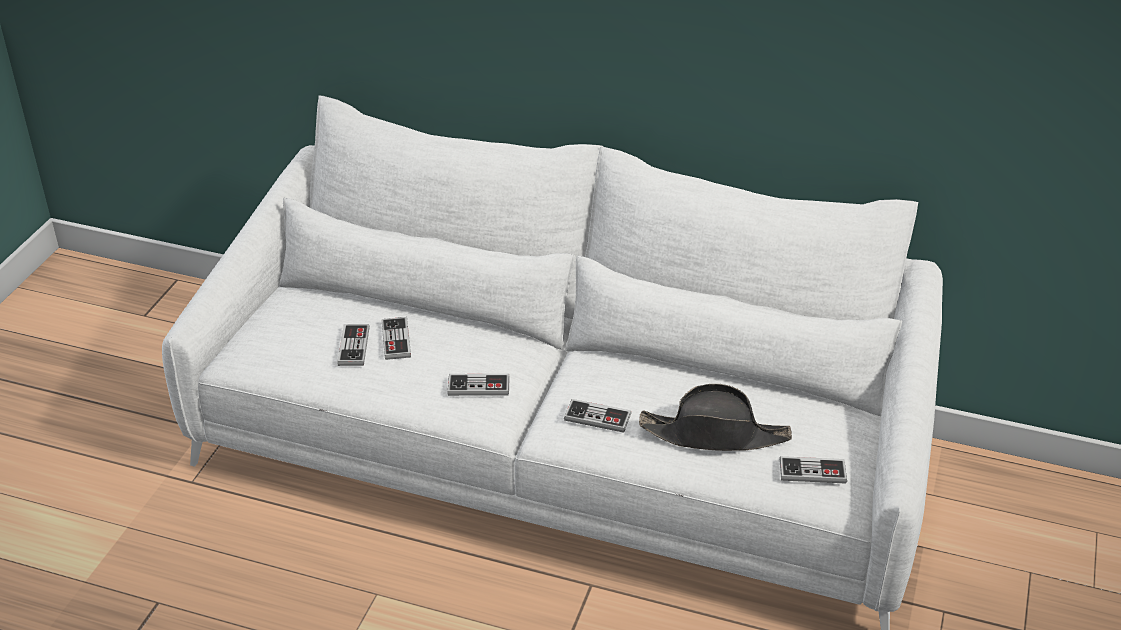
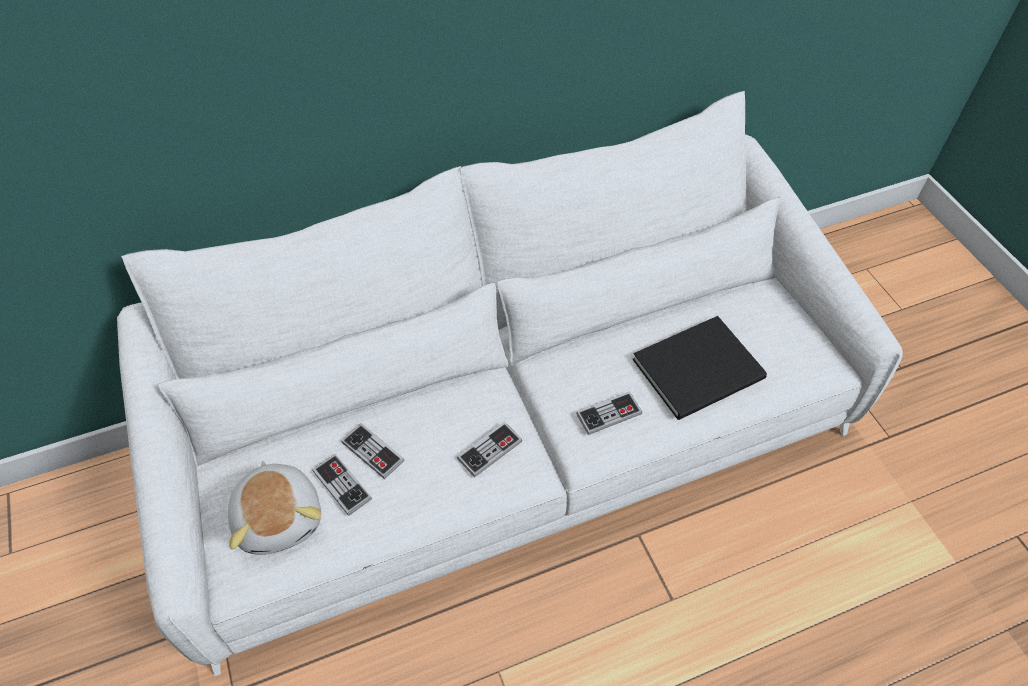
camera: 40 degrees left, 15 degrees up
black hat [639,384,792,451] -> black book [632,316,767,420]
game controller [779,456,847,484] -> none
none -> plush toy [228,461,321,555]

